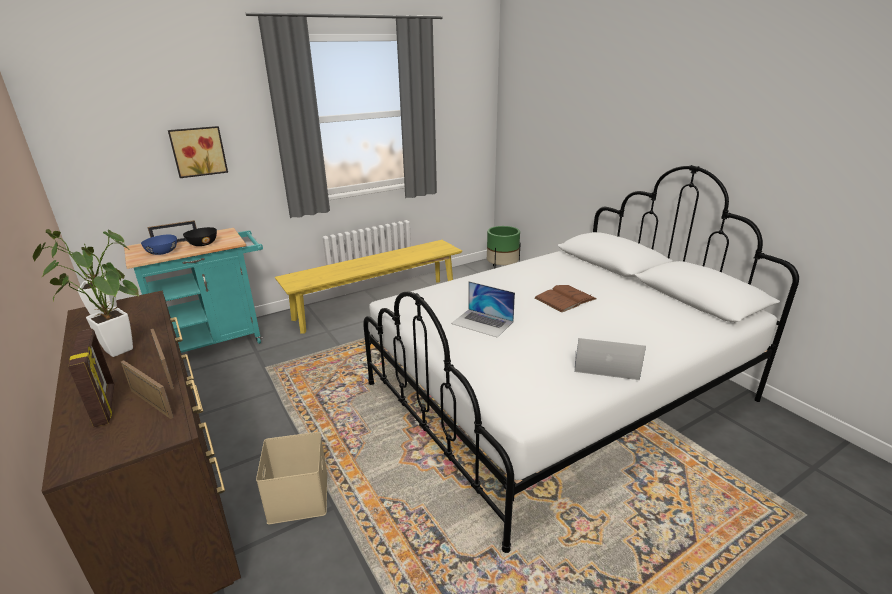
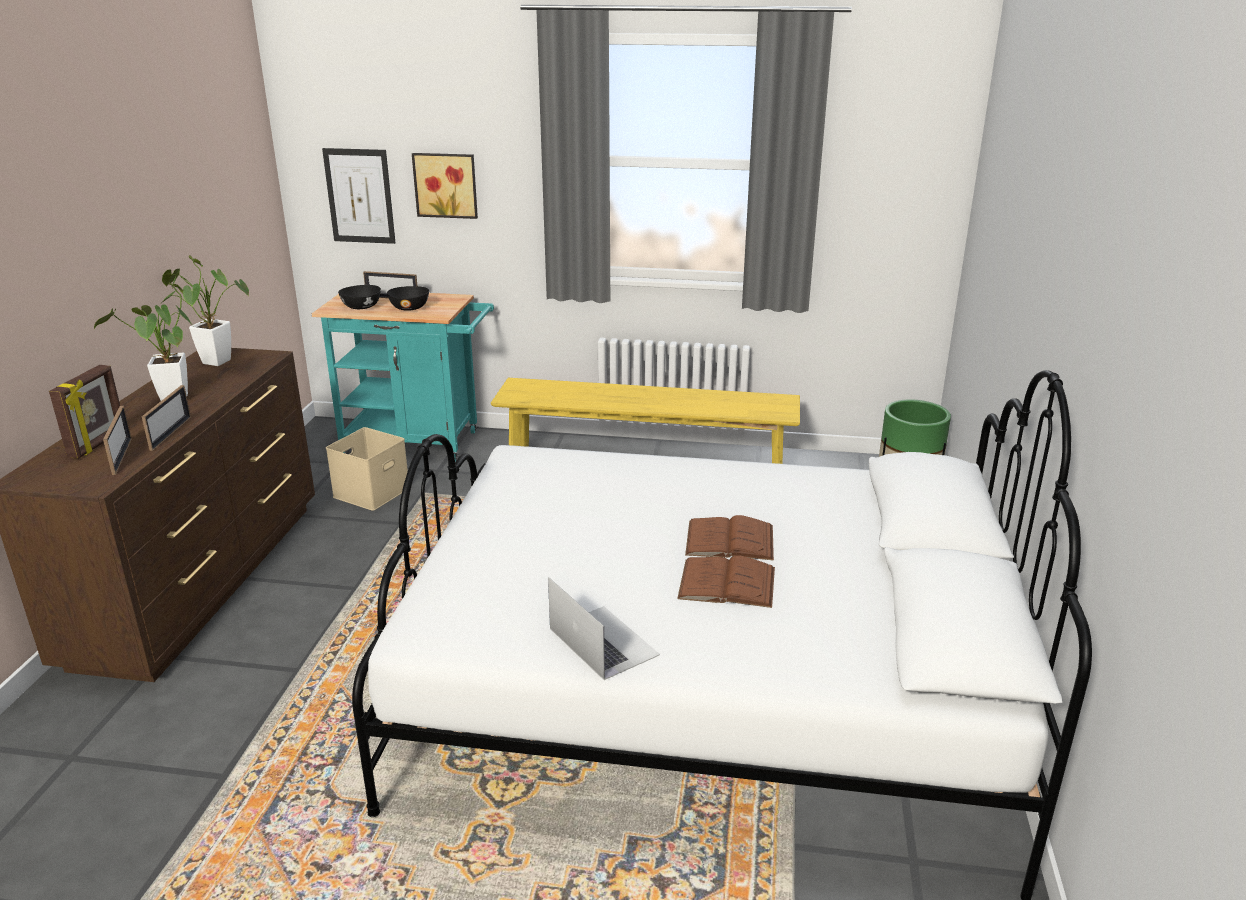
camera: 40 degrees right, 0 degrees up
blue bowl [141,235,177,255] -> black bowl [338,285,381,309]
beige storage box [256,432,327,524] -> beige storage box moved to [326,427,408,511]
laptop [451,281,515,338] -> none
none -> picture [322,148,396,244]
none -> brown book [677,556,775,608]

